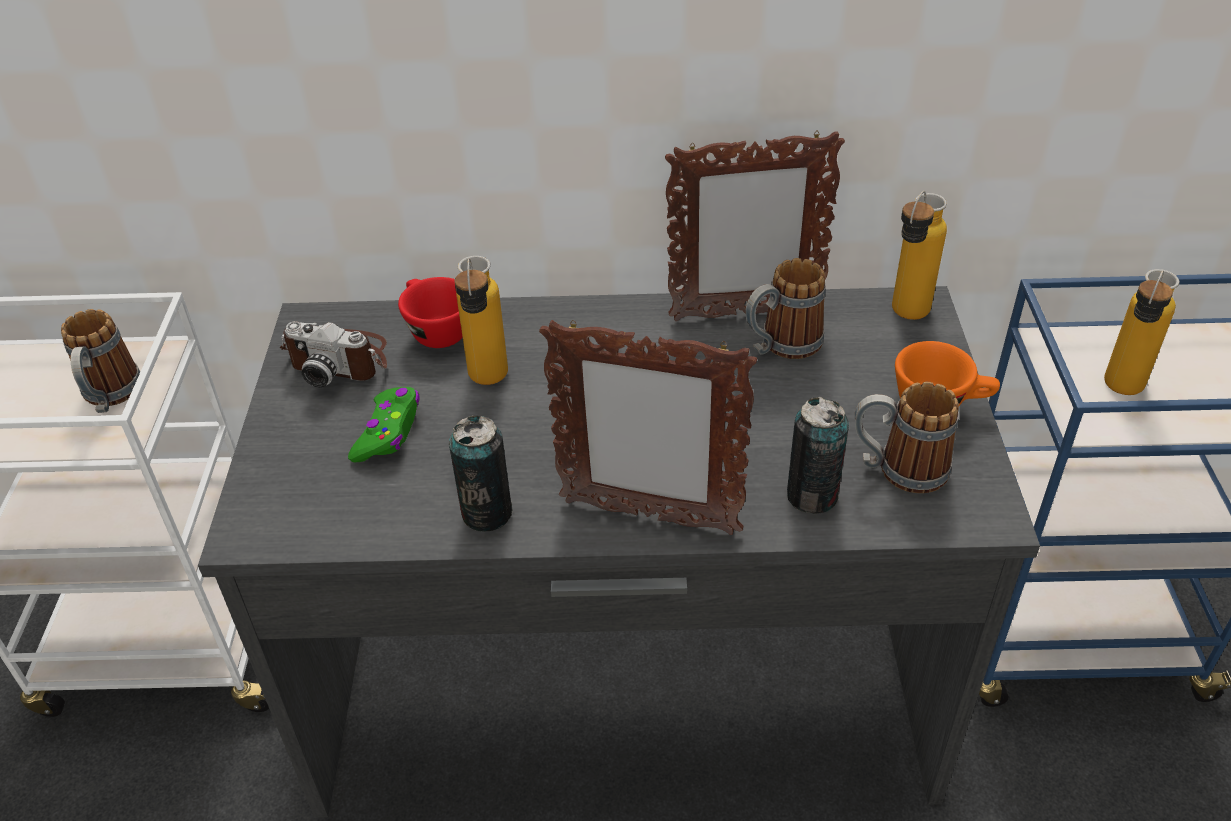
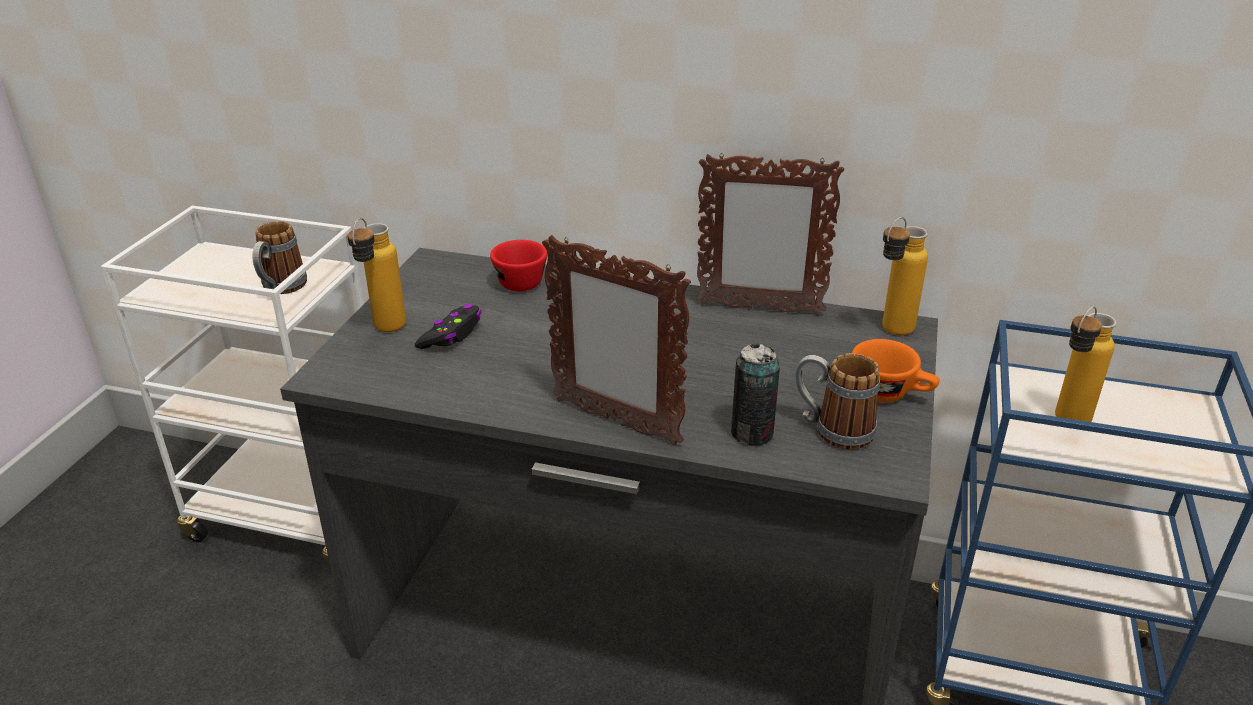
camera: 15 degrees right, 10 degrees down
camera [280,321,387,387] -> none
green game controller [348,387,419,462] -> black game controller [415,304,482,349]
can [449,415,512,532] -> none
bottle [454,256,508,385] -> bottle moved to [347,218,406,332]
mug [745,258,826,359] -> none

